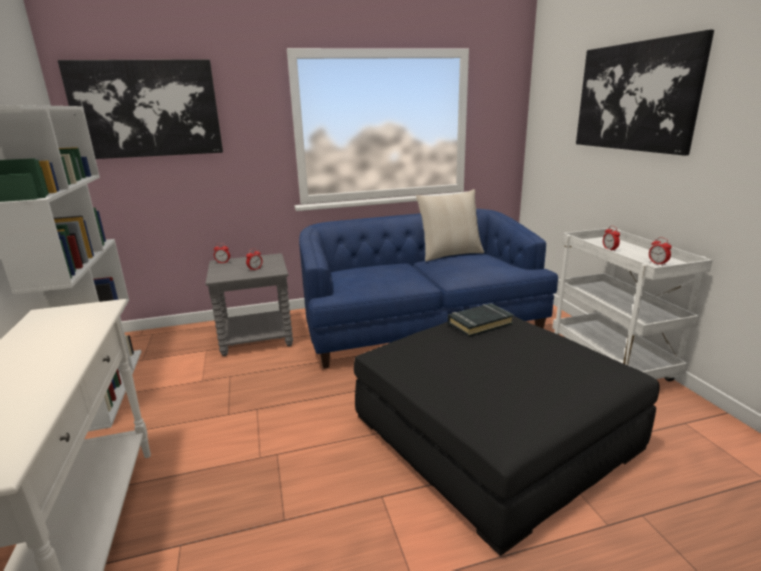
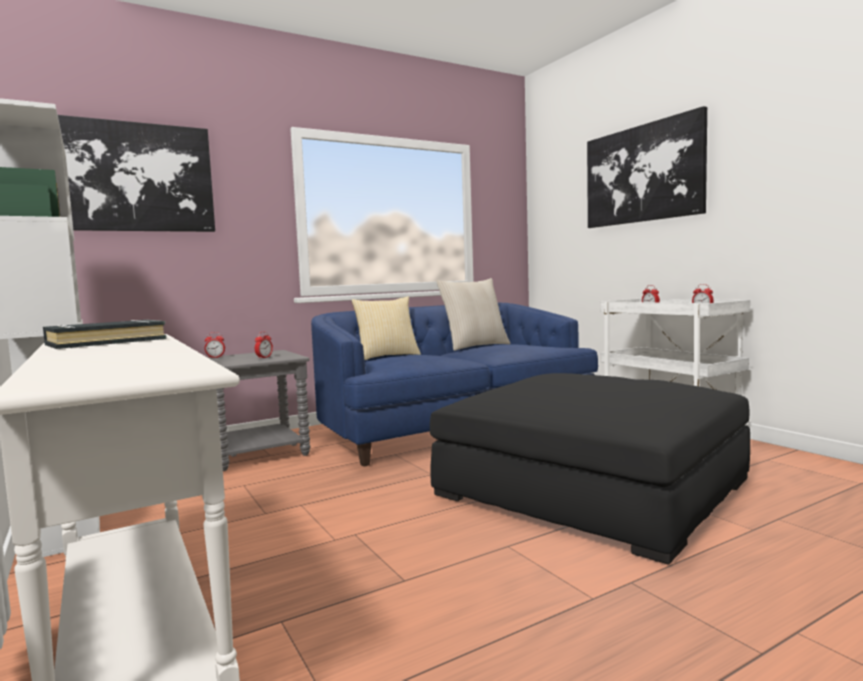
camera: 15 degrees left, 15 degrees down
black book [448,303,514,337] -> black book moved to [43,320,167,349]
none -> pillow [351,296,421,360]

